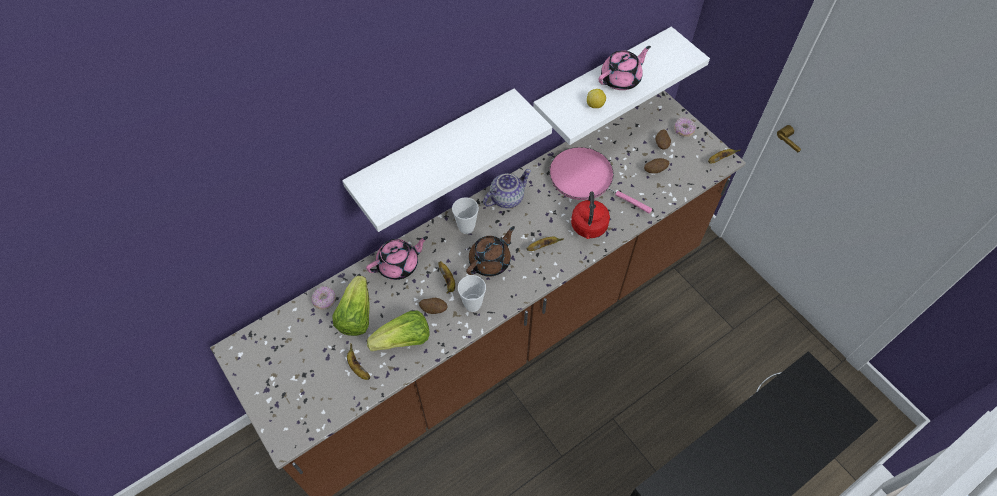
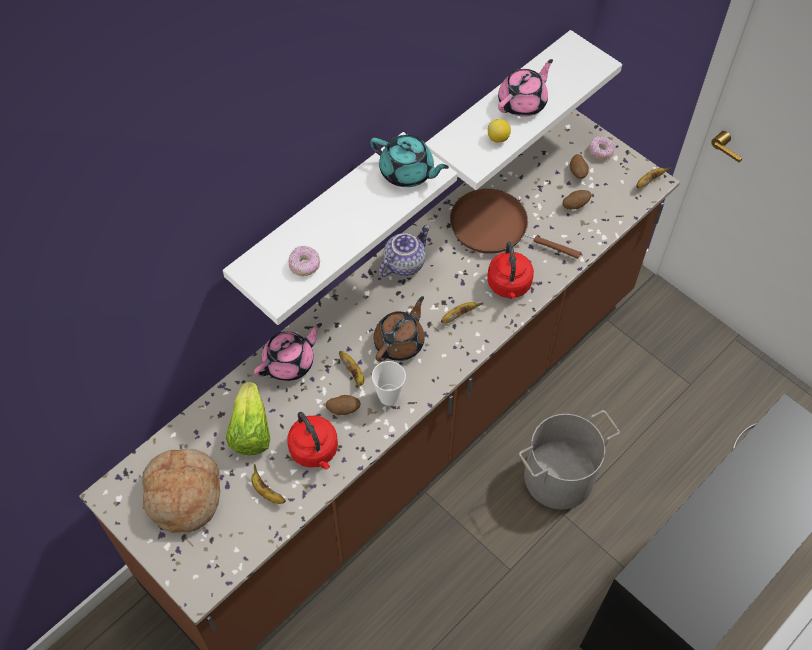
camera: 10 degrees left, 0 degrees up
donut [312,286,336,310] -> donut moved to [288,246,320,276]
lettuce [367,310,430,351] -> red kettle [287,412,338,470]
cup [452,197,479,234] -> none
pink frying pan [549,147,652,214] -> brown frying pan [450,189,580,259]
none -> bread [142,449,220,533]
none -> turquoise teapot [370,135,449,187]
none -> grey bucket [519,410,620,510]

